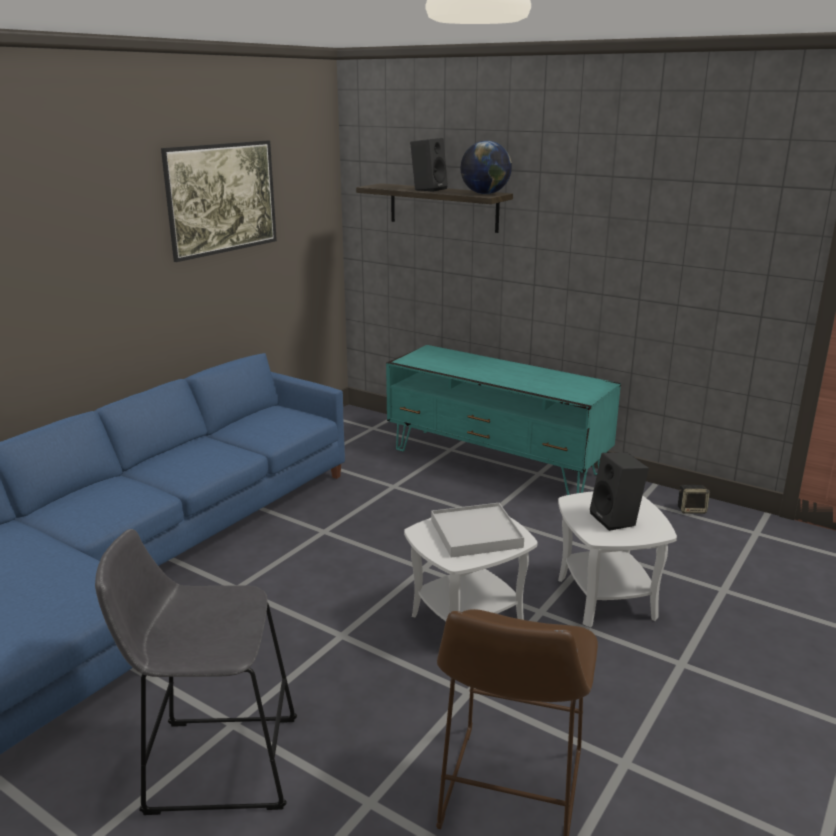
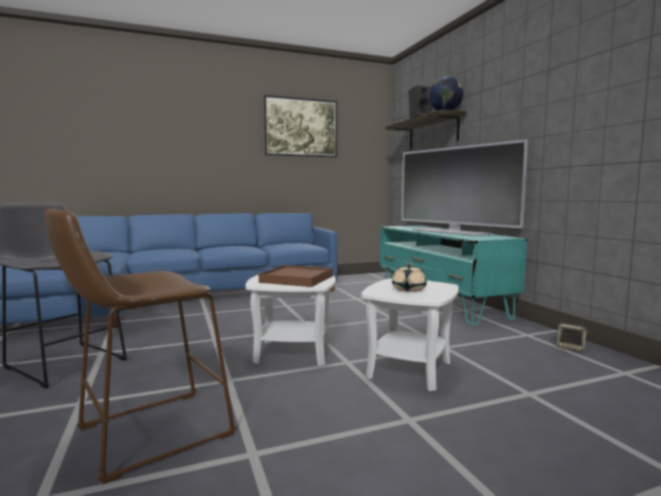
camera: 35 degrees right, 15 degrees down
white tray [431,503,524,558] -> brown tray [259,265,333,287]
black speaker [590,452,649,531] -> beige teapot [392,263,427,292]
none -> television [402,139,528,236]

